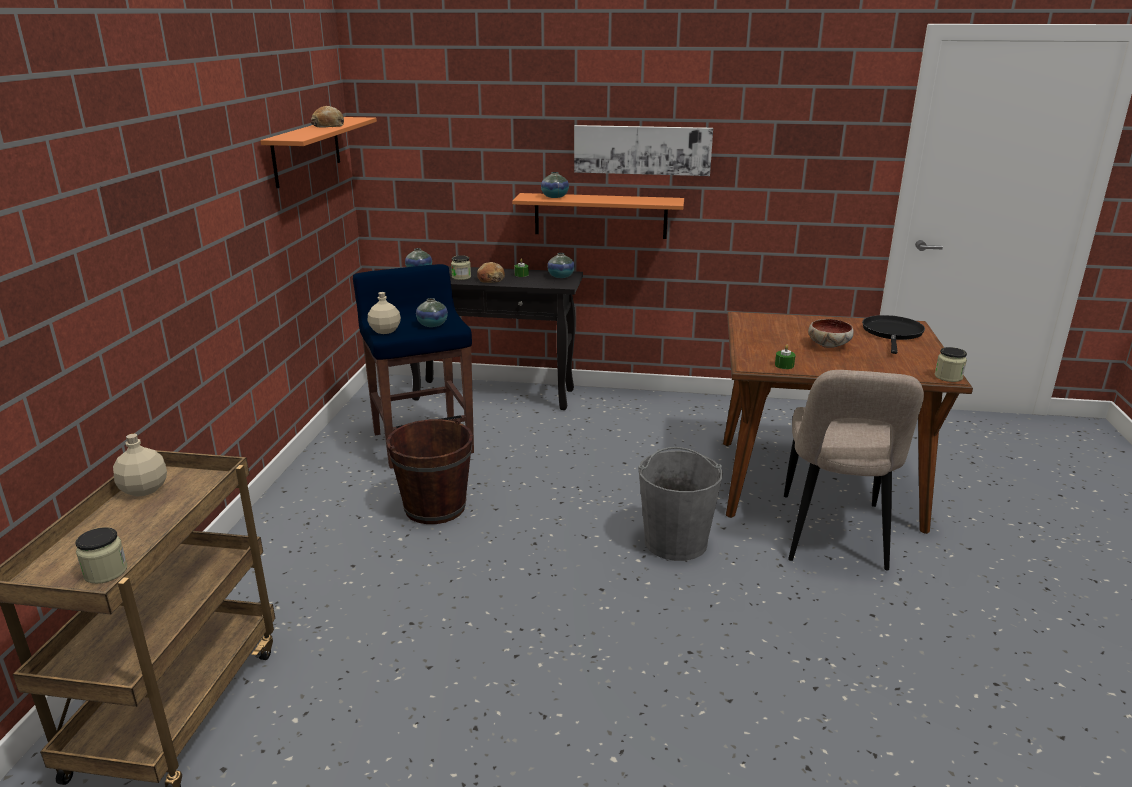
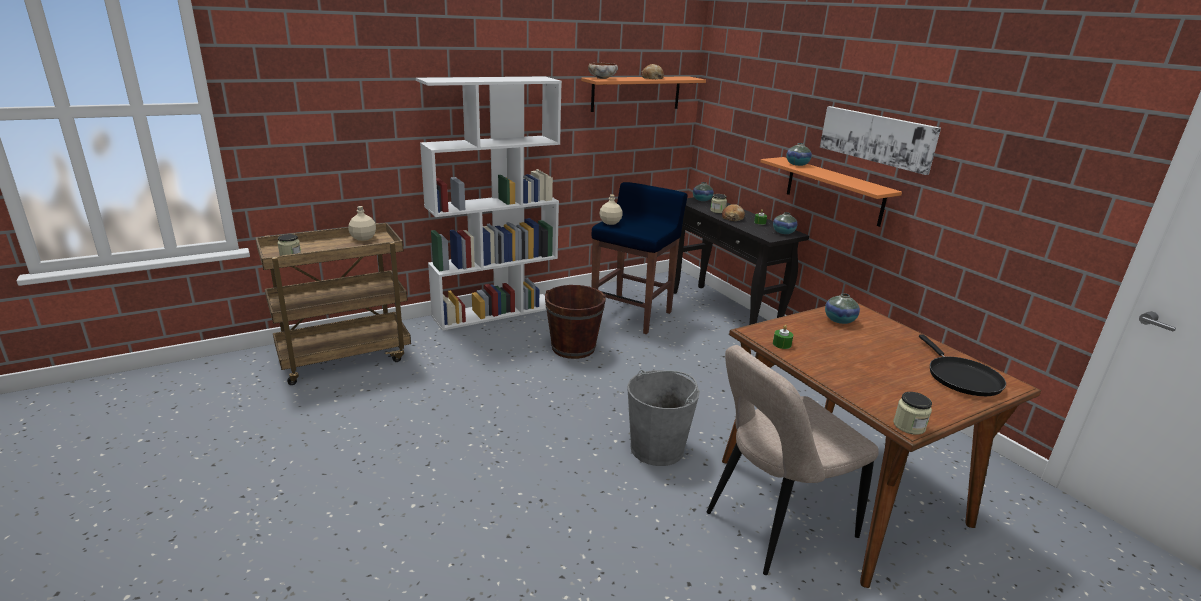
camera: 50 degrees right, 0 degrees up
vase [416,298,448,327] -> vase moved to [825,293,860,324]
bowl [808,319,854,348] -> bowl moved to [588,63,618,79]
black frying pan [862,315,925,354] -> black frying pan turned 105 degrees clockwise [919,335,1006,396]
none -> white bookcase [416,77,562,331]

